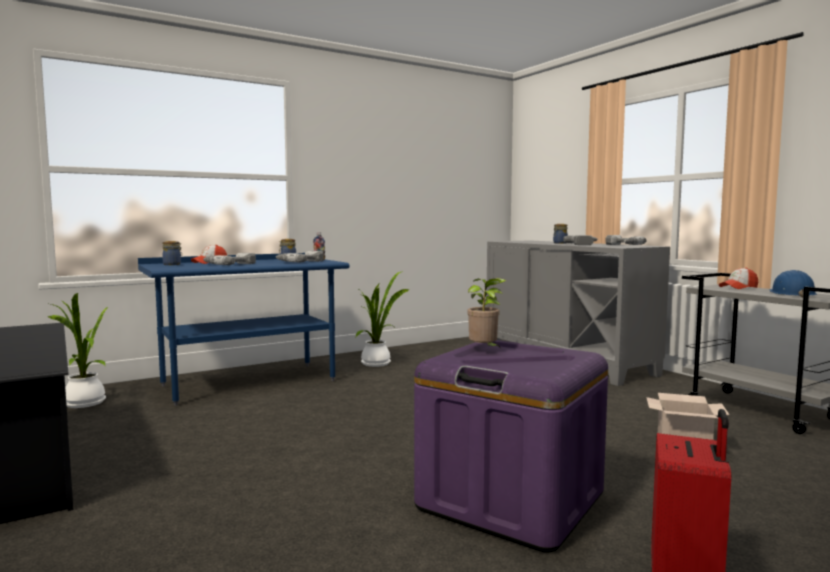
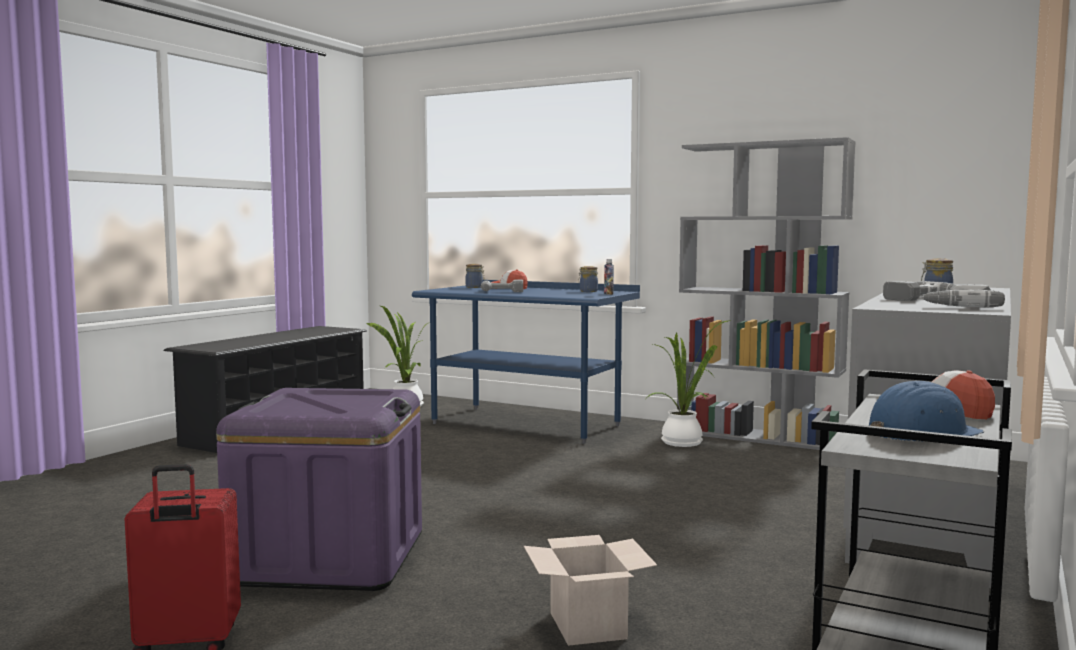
camera: 60 degrees right, 0 degrees up
power drill [276,251,324,262] -> none
potted plant [467,278,506,347] -> none
none -> grey bookcase [677,137,856,450]

